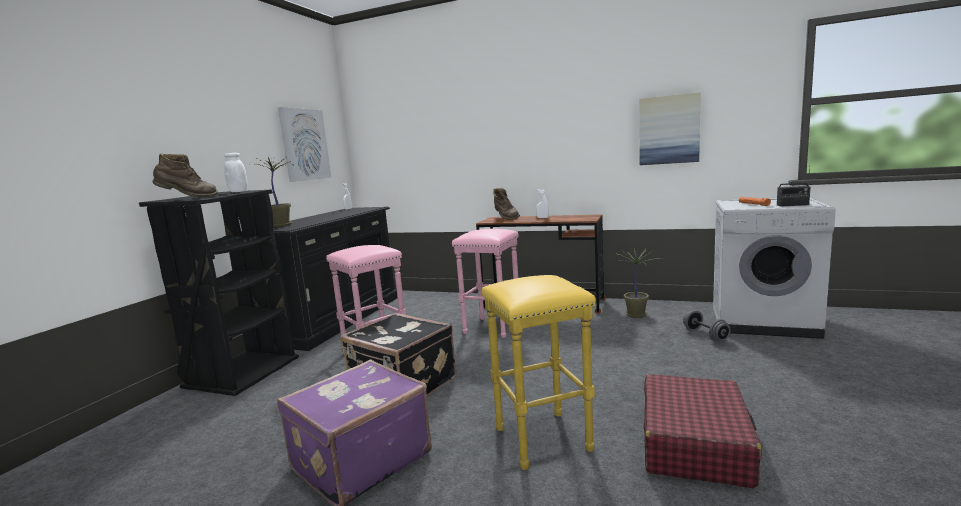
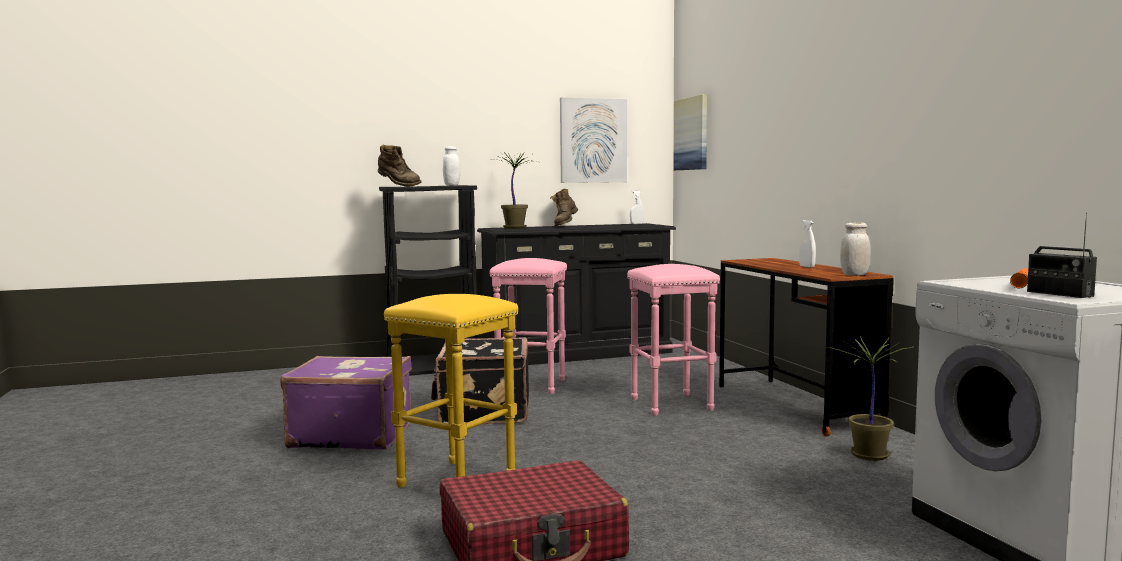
camera: 50 degrees right, 5 degrees down
brown boot [493,188,520,220] -> brown boot moved to [550,189,578,227]
picture [639,92,701,165] -> picture moved to [674,94,707,170]
grey dumbbell [683,310,731,342] -> none
none -> white jar [840,223,870,276]

